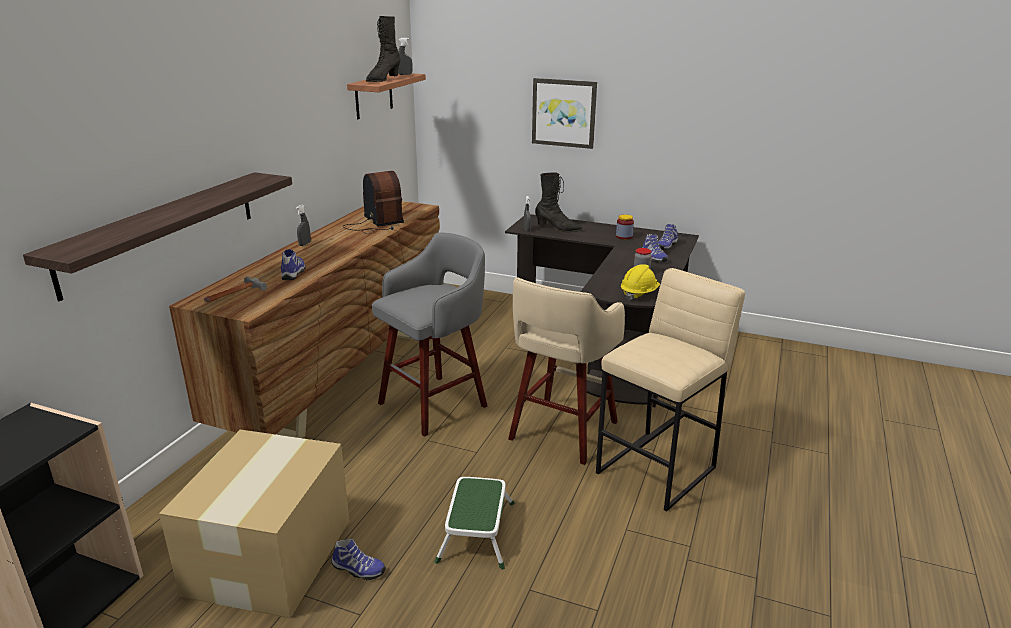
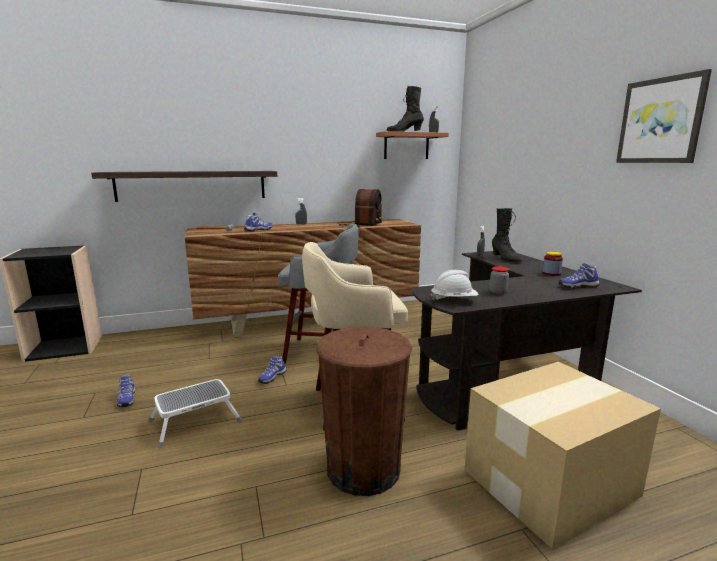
camera: 50 degrees right, 10 degrees down
cardboard box [159,430,349,618] -> cardboard box moved to [465,362,661,549]
green step ladder [434,477,515,570] -> grey step ladder [148,379,242,448]
picture [532,78,597,149] -> picture moved to [616,69,712,163]
beige stool [596,268,745,511] -> brown trash can [316,327,412,496]
yellow hard hat [621,264,660,300] -> white hard hat [431,270,478,301]
shoe [642,234,668,262] -> shoe moved to [258,356,286,384]

